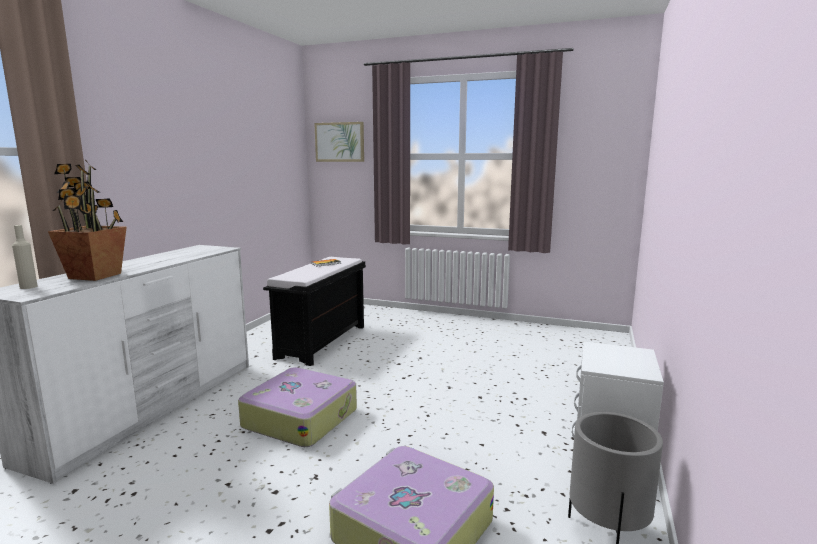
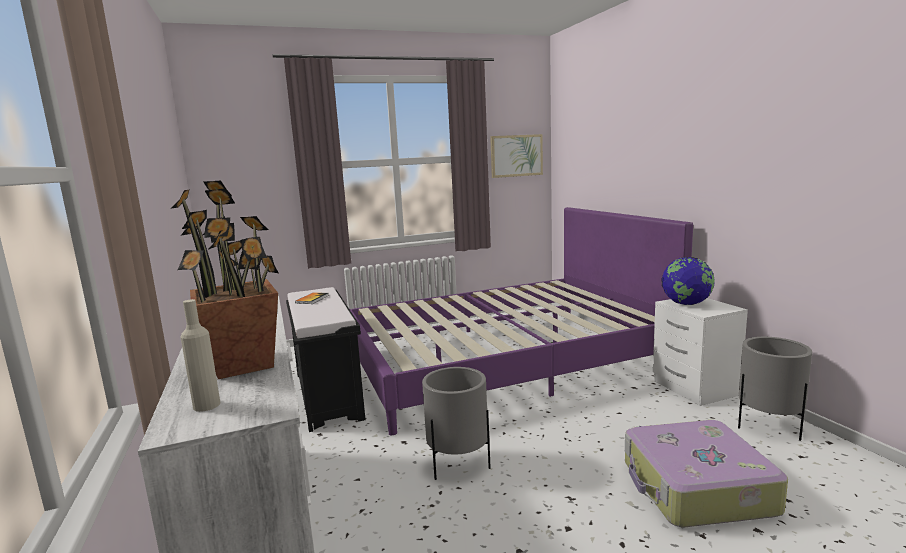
camera: 40 degrees left, 0 degrees up
suitcase [238,367,357,447] -> grey planter [422,367,491,480]
picture [314,122,364,162] -> picture moved to [490,134,543,178]
none -> purple bed [349,207,693,435]
none -> globe [661,257,715,305]

